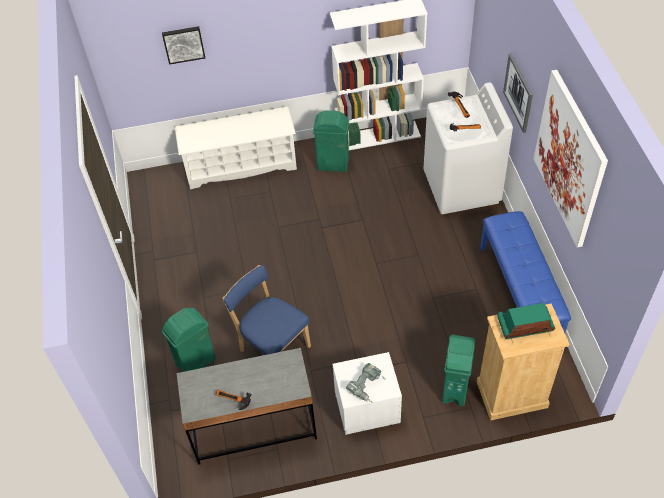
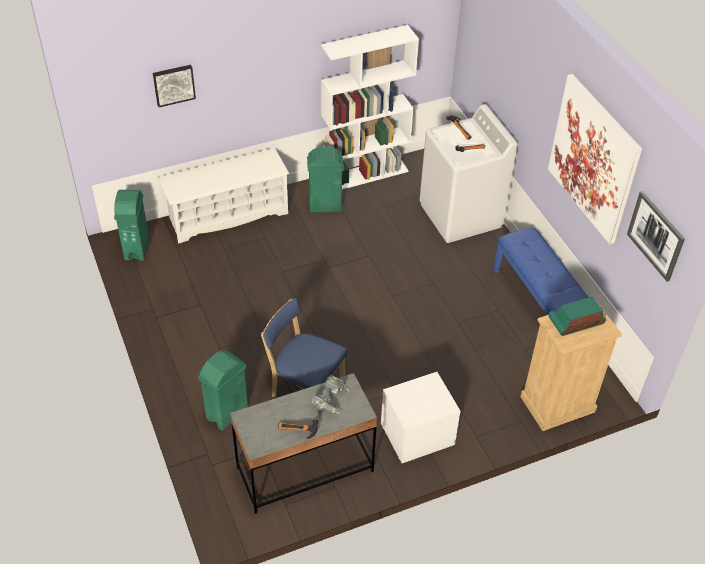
camera: 15 degrees left, 5 degrees down
power drill [346,363,386,402] -> power drill moved to [311,375,350,414]
green trash can [442,335,475,406] -> green trash can moved to [114,190,149,261]
picture [503,54,533,133] -> picture moved to [627,191,685,282]

